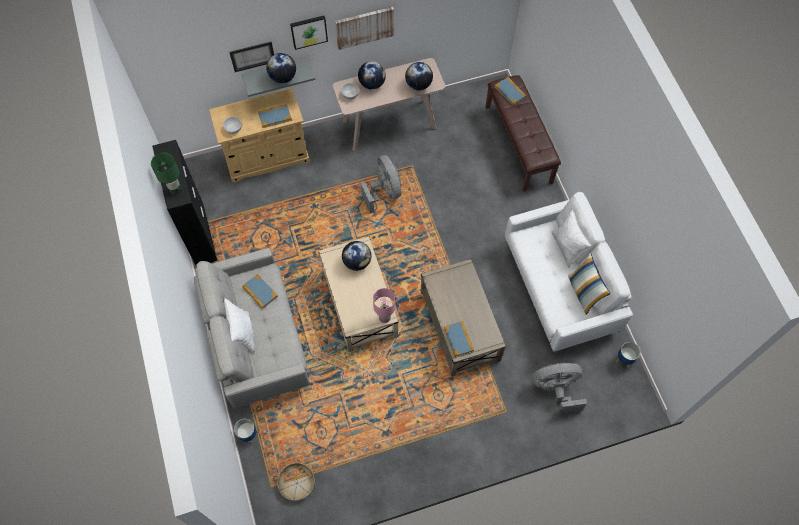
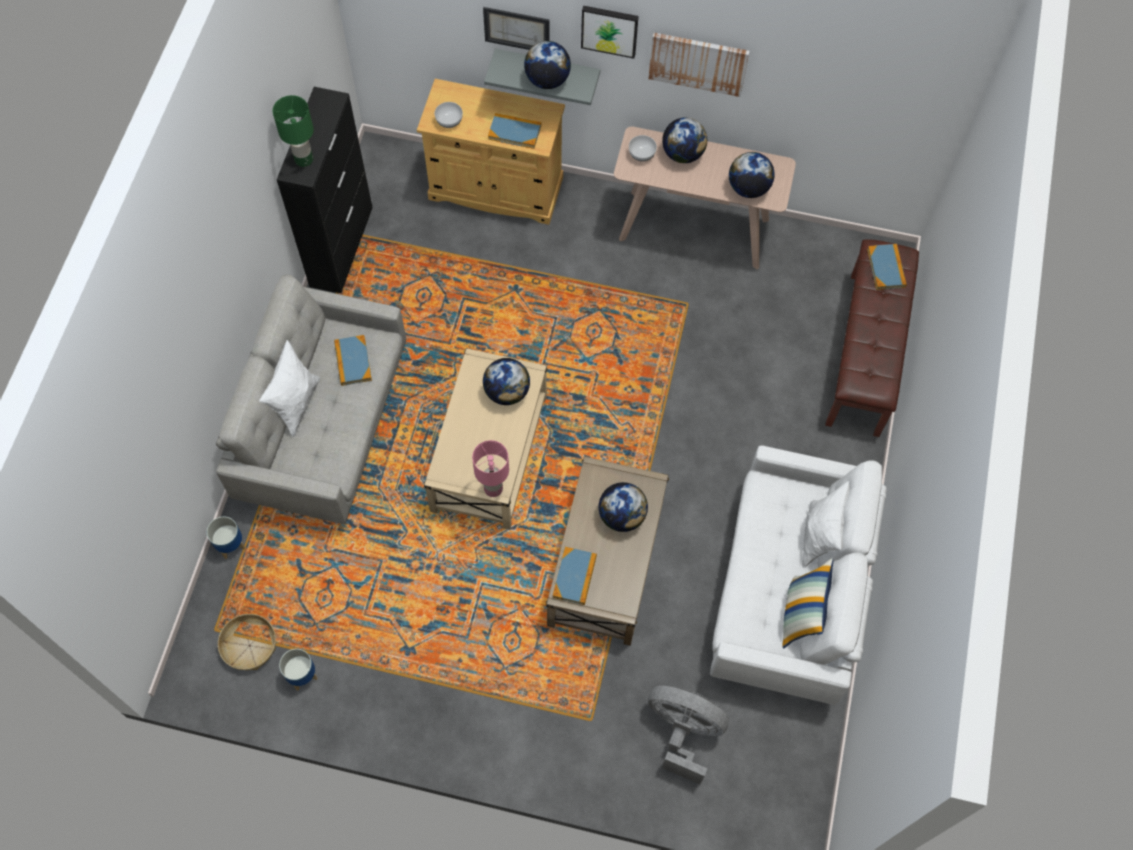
camera: 30 degrees right, 0 degrees up
grey fan [361,155,401,214] -> none
planter [616,342,640,368] -> planter moved to [279,649,318,691]
none -> globe [599,482,648,532]

